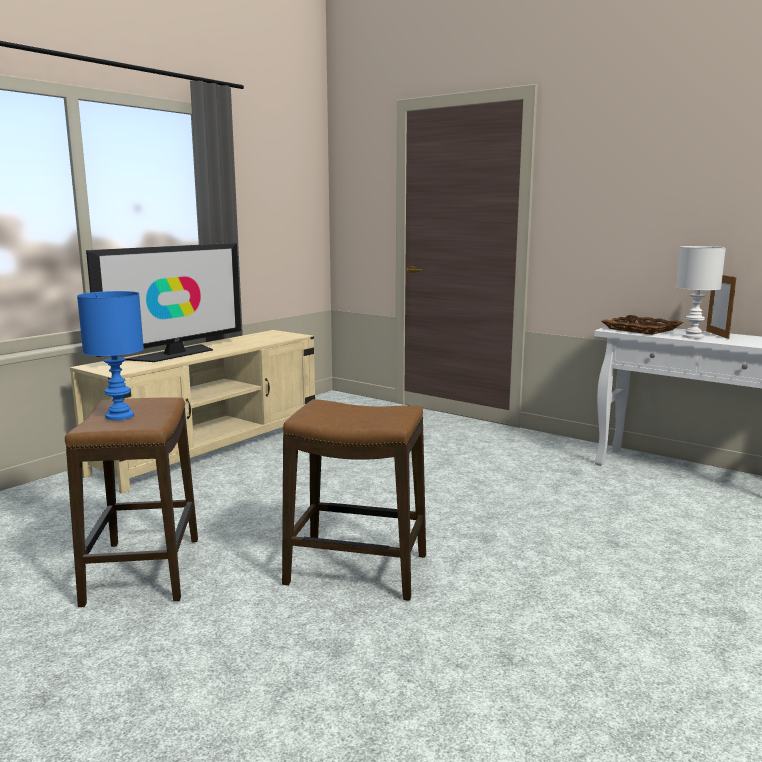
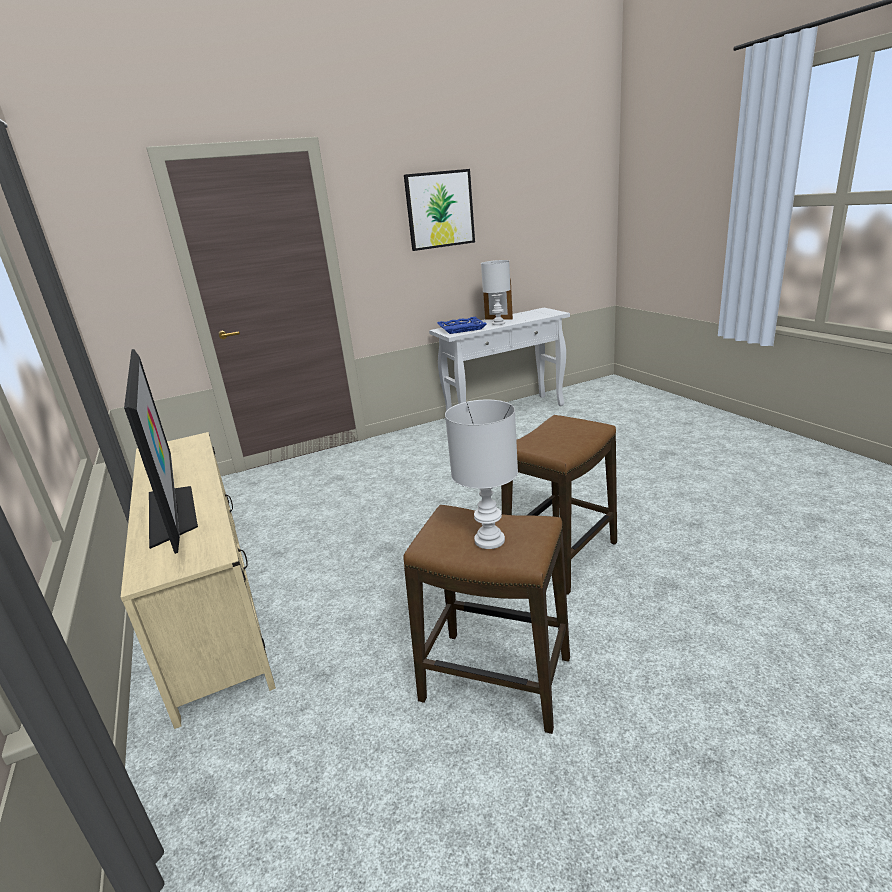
camera: 60 degrees left, 10 degrees up
blue table lamp [77,291,144,420] -> white table lamp [445,400,518,549]
brown tray [602,315,683,335] -> blue tray [437,317,487,334]
none -> picture [404,169,475,251]

